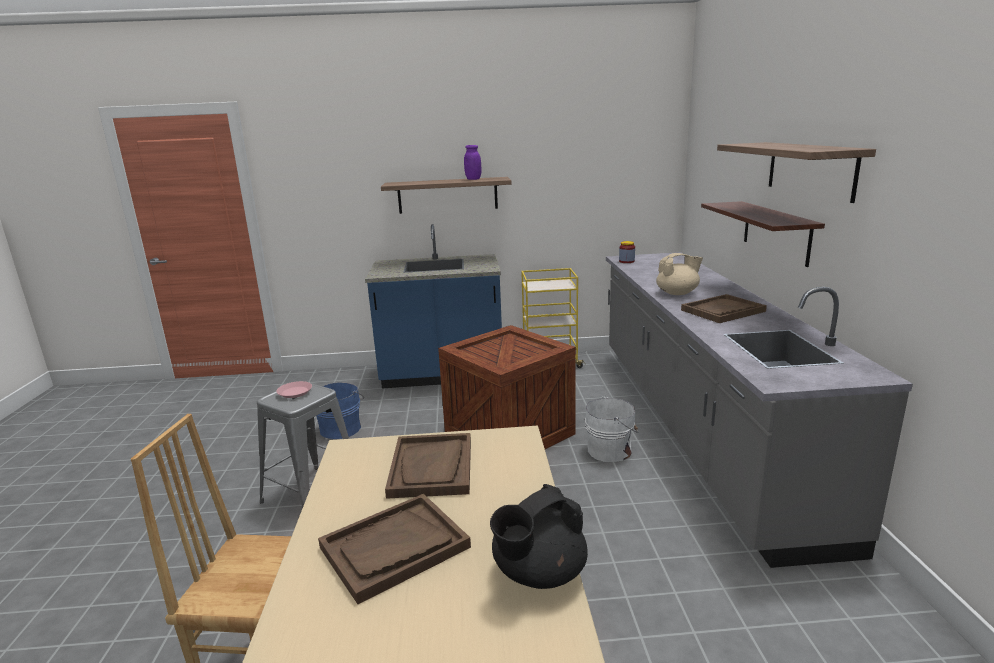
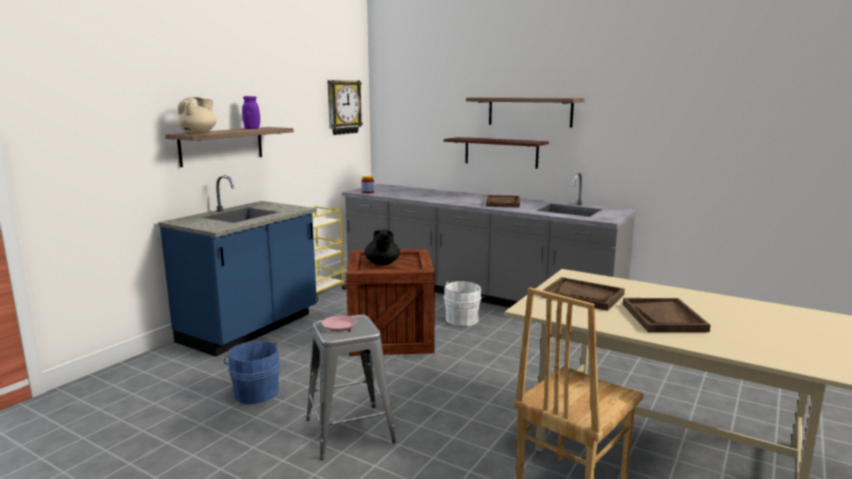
camera: 55 degrees left, 5 degrees down
black teapot [490,484,588,589] -> black teapot moved to [364,229,400,265]
beige teapot [656,253,703,295] -> beige teapot moved to [177,97,216,134]
none -> wall clock [327,80,363,135]

